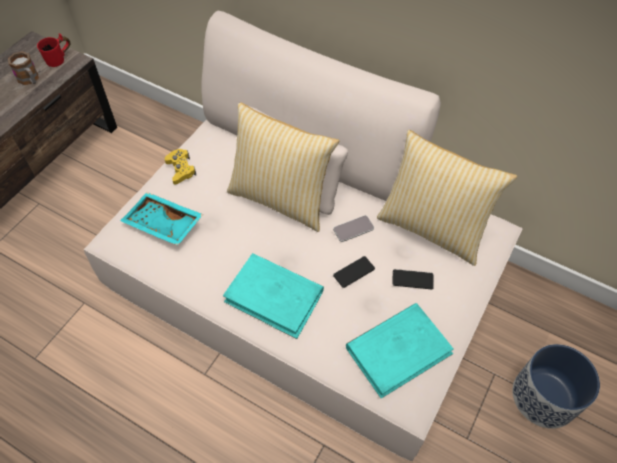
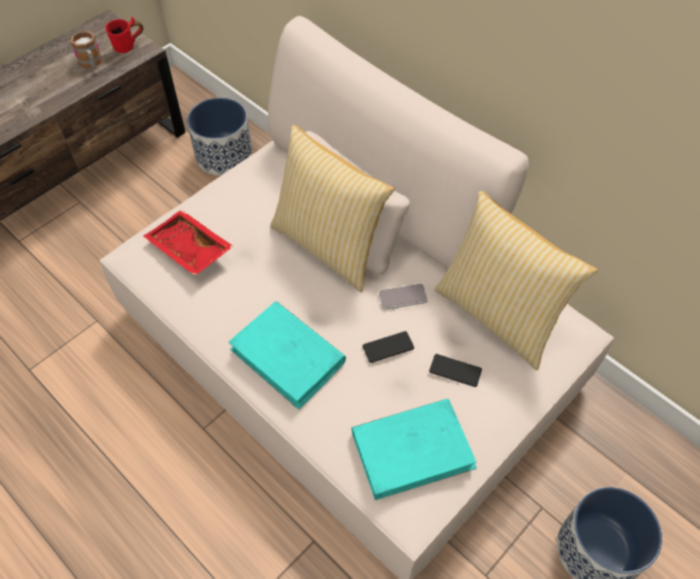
camera: 15 degrees right, 0 degrees up
turquoise tray [120,192,203,246] -> red tray [144,210,234,275]
yellow game controller [165,149,197,184] -> none
none -> planter [187,98,252,176]

